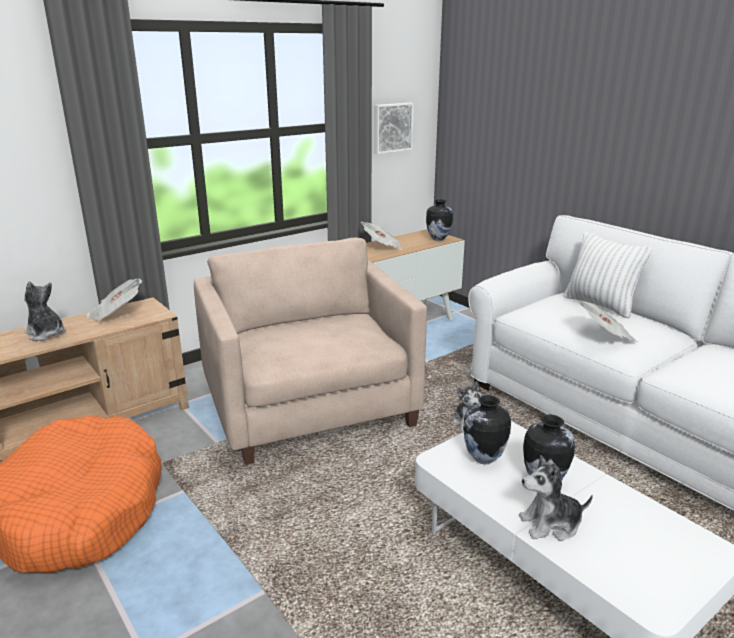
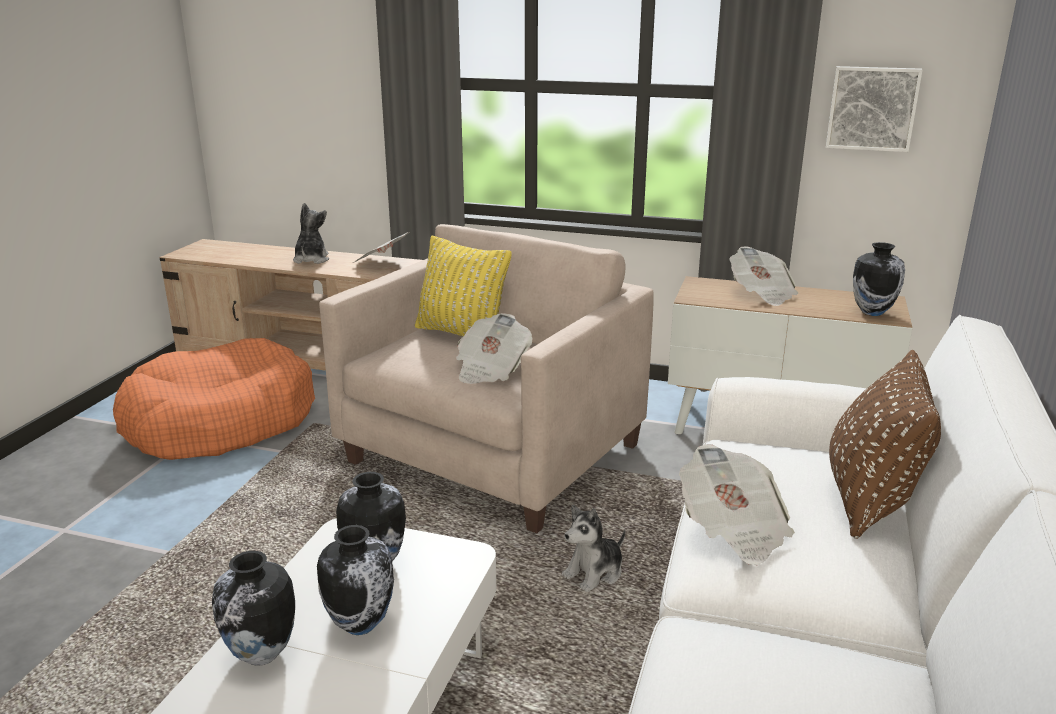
camera: 55 degrees right, 0 degrees up
plush toy [519,455,593,541] -> vase [212,551,295,666]
white pillow [563,232,653,318] -> brown pillow [829,350,941,539]
none -> yellow pillow [415,236,512,336]
none -> newspaper [456,313,533,384]

